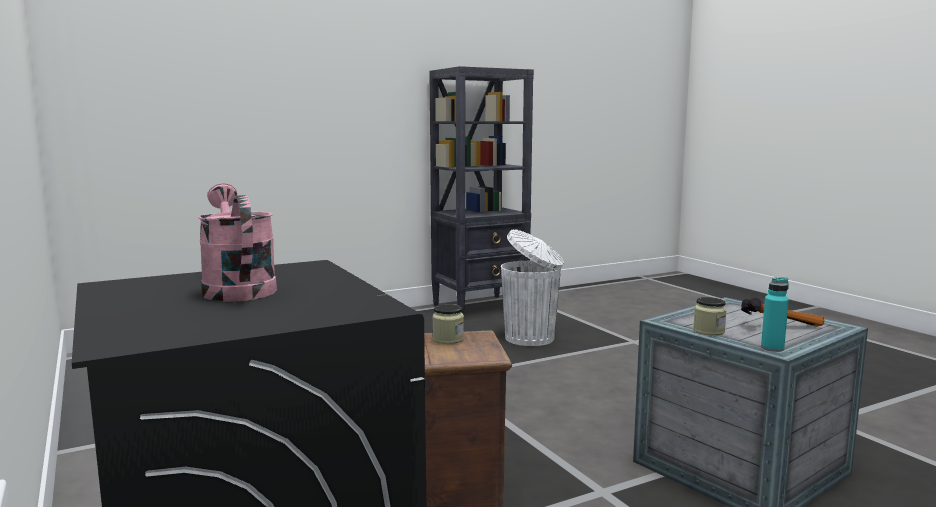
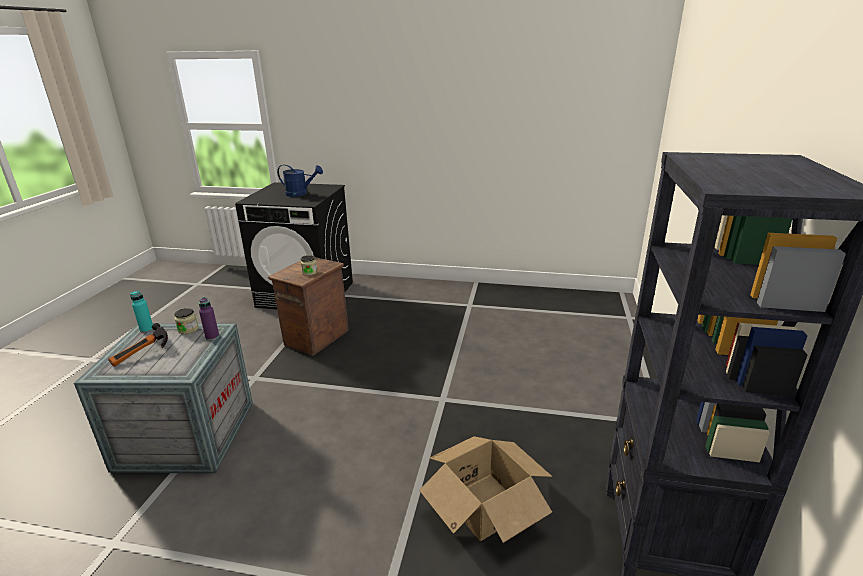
camera: 130 degrees right, 15 degrees up
pink watering can [198,183,277,301] -> blue watering can [277,165,323,197]
white trash can [501,229,564,346] -> cardboard box [419,436,553,543]
none -> purple bottle [199,297,219,341]

